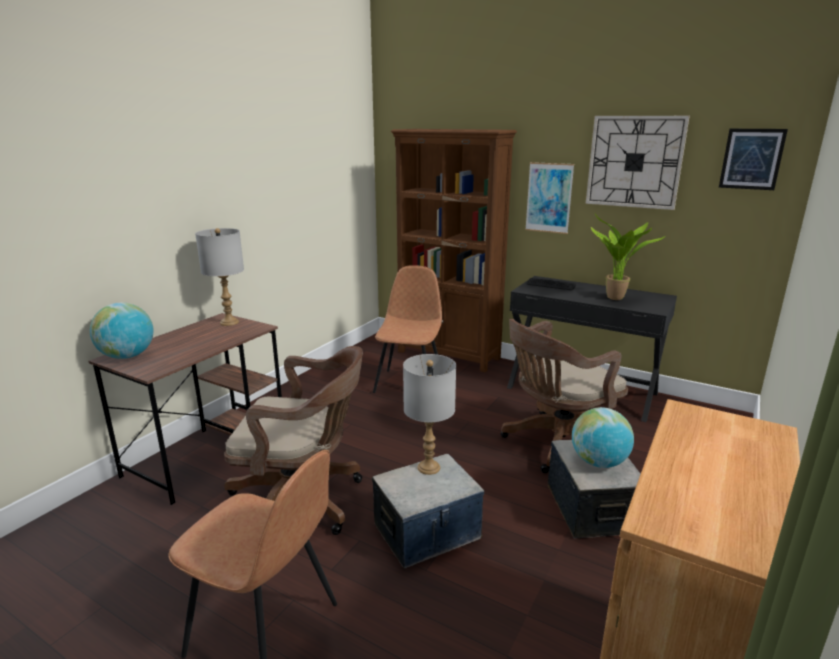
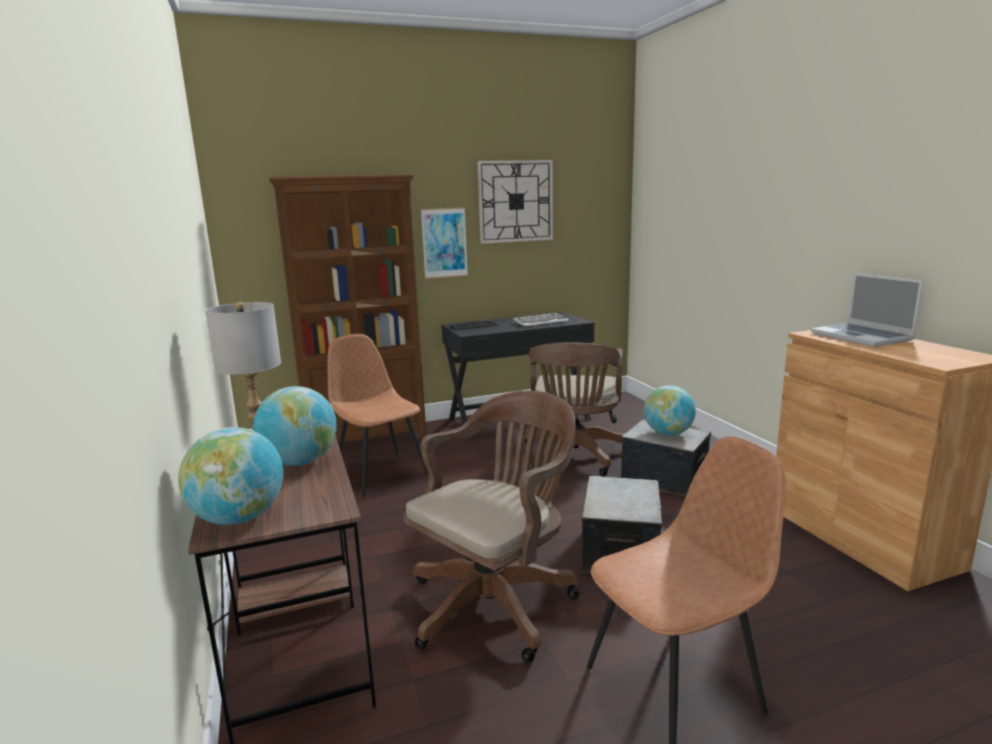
camera: 50 degrees left, 5 degrees down
grey table lamp [403,354,456,475] -> none
potted plant [591,214,666,300] -> keyboard [513,313,569,327]
picture [719,129,788,190] -> none
none -> globe [253,386,337,466]
none -> laptop [811,273,923,347]

